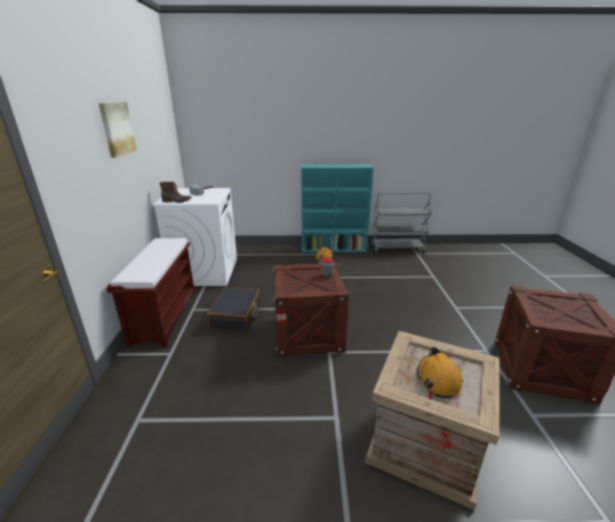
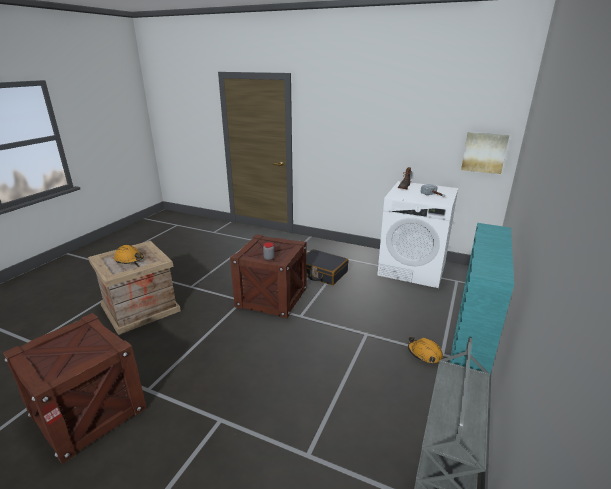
camera: 115 degrees right, 0 degrees up
picture [99,102,137,158] -> picture moved to [461,132,509,174]
brown bench [107,238,195,347] -> none

